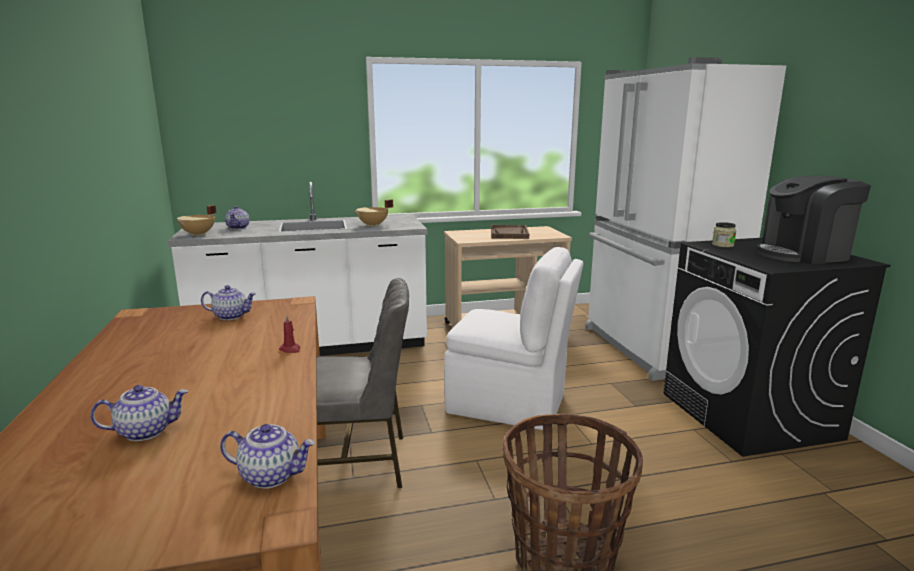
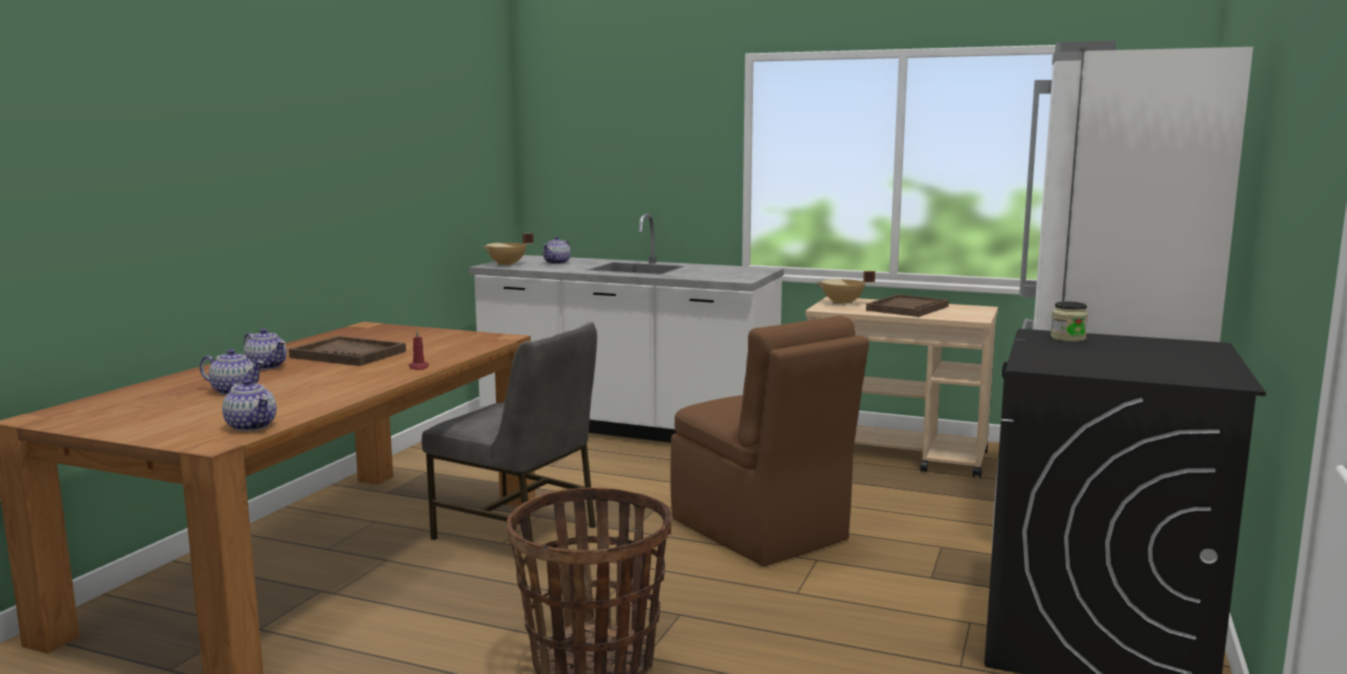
camera: 35 degrees right, 5 degrees down
teapot [201,285,256,320] -> teapot moved to [244,328,287,370]
beige cooking pot [354,199,393,227] -> beige cooking pot moved to [816,271,875,305]
white chair [444,247,584,430] -> brown chair [670,316,869,566]
coffee machine [756,176,871,264] -> none
none -> brown tray [289,336,406,366]

